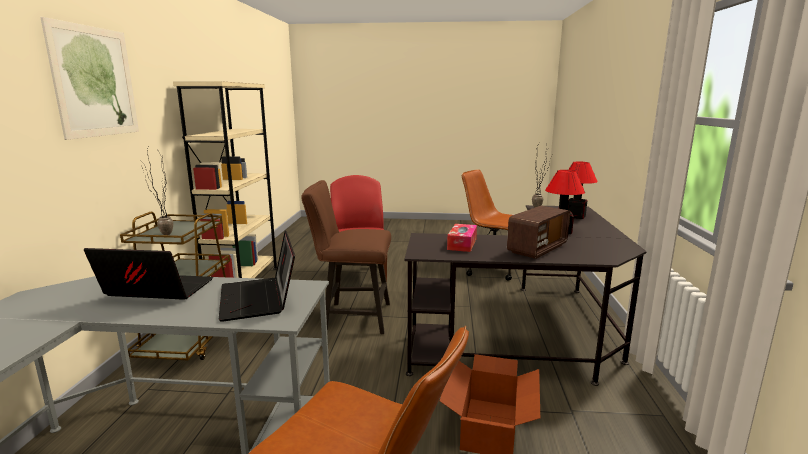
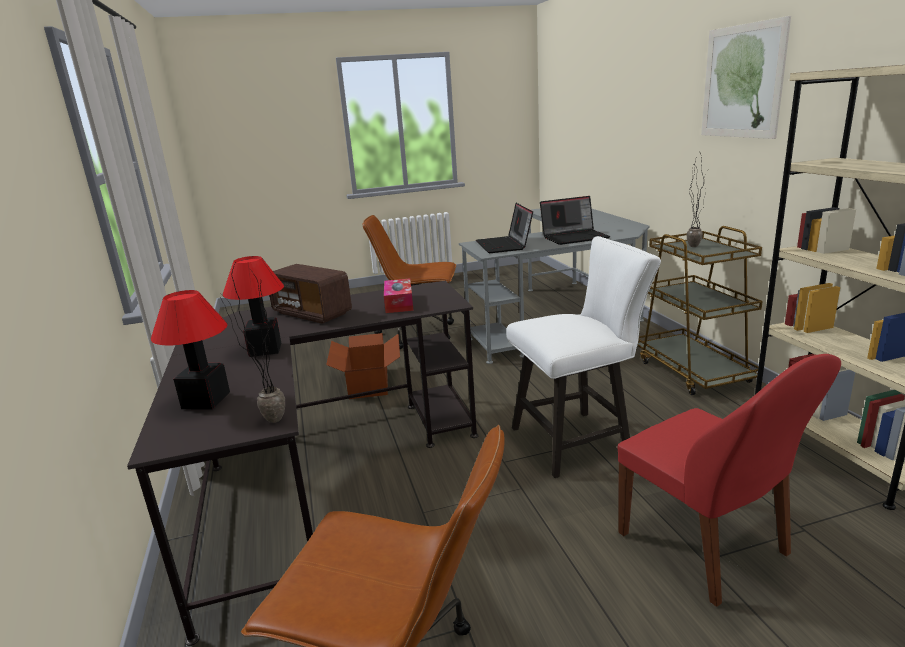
camera: 160 degrees right, 5 degrees up
laptop [219,230,295,322] -> laptop turned 150 degrees counterclockwise [476,203,533,253]
brown chair [301,180,391,334] -> white chair [506,236,661,478]
radio [507,206,570,259] -> radio turned 75 degrees counterclockwise [269,264,352,324]

